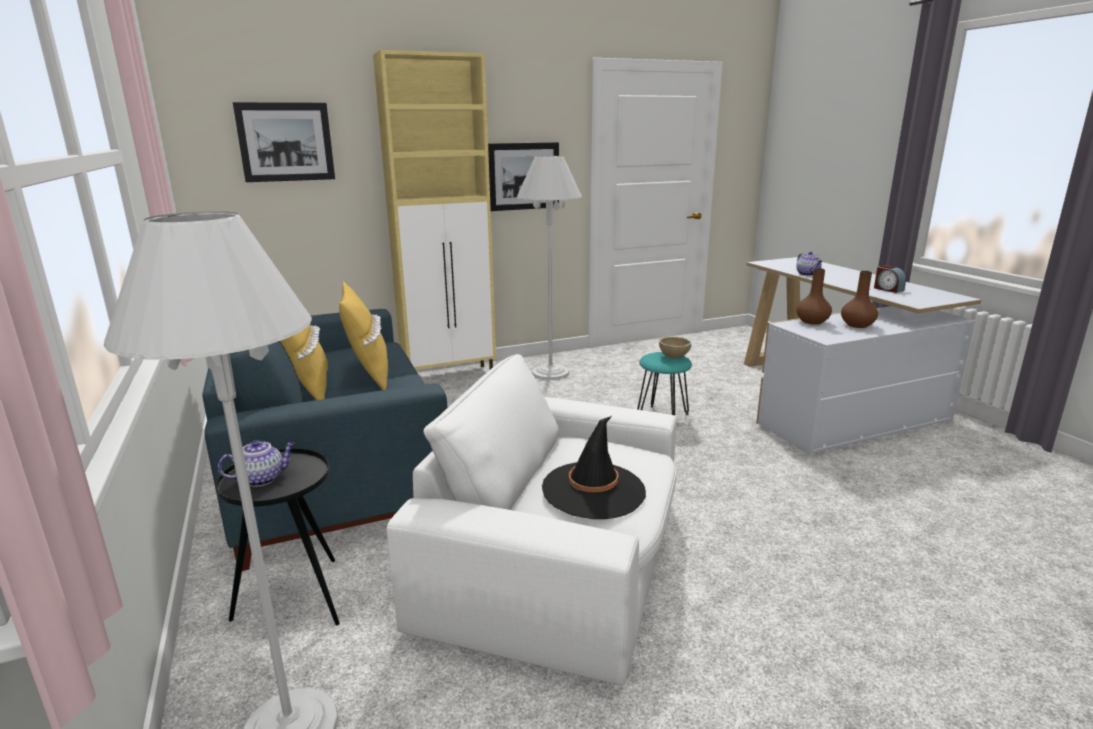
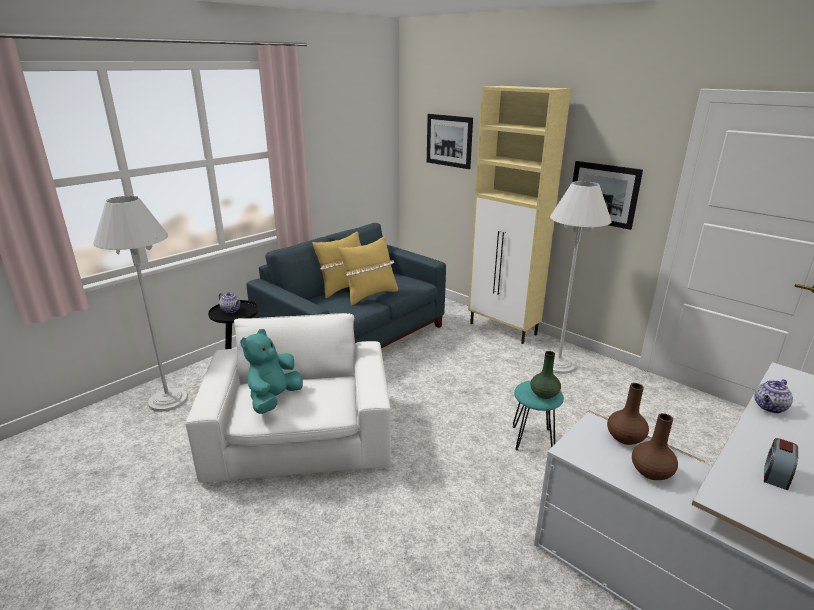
camera: 65 degrees right, 5 degrees up
black hat [542,416,646,519] -> turquoise plush toy [240,329,303,414]
beige bowl [659,337,691,358] -> green vase [530,351,561,399]

